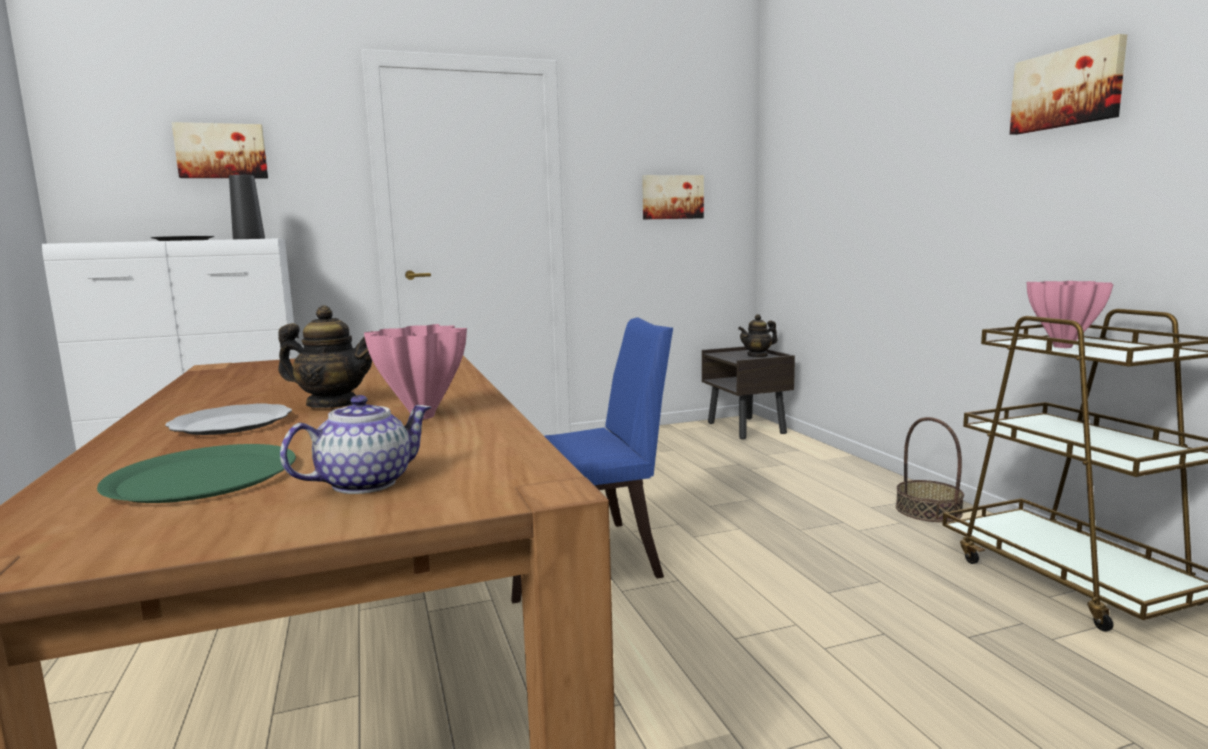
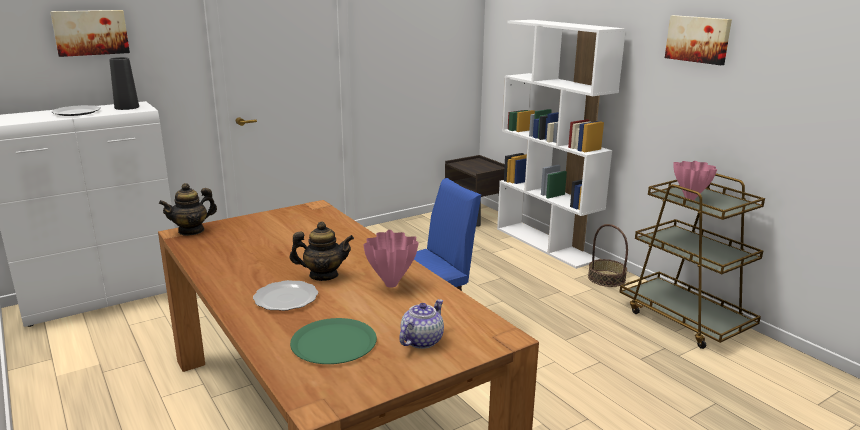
camera: 15 degrees left, 10 degrees up
picture [642,175,704,219] -> none
teapot [738,314,778,358] -> teapot moved to [159,183,217,236]
none -> white bookcase [497,20,626,269]

